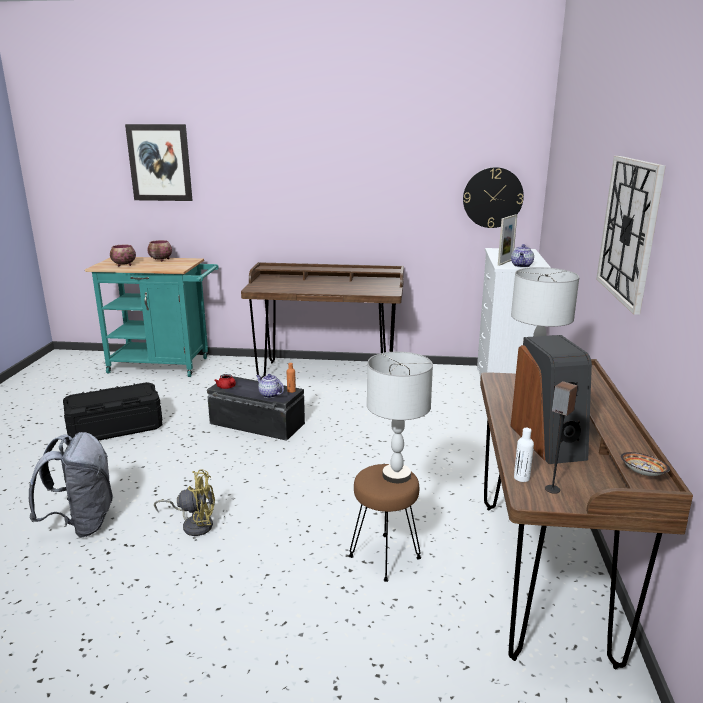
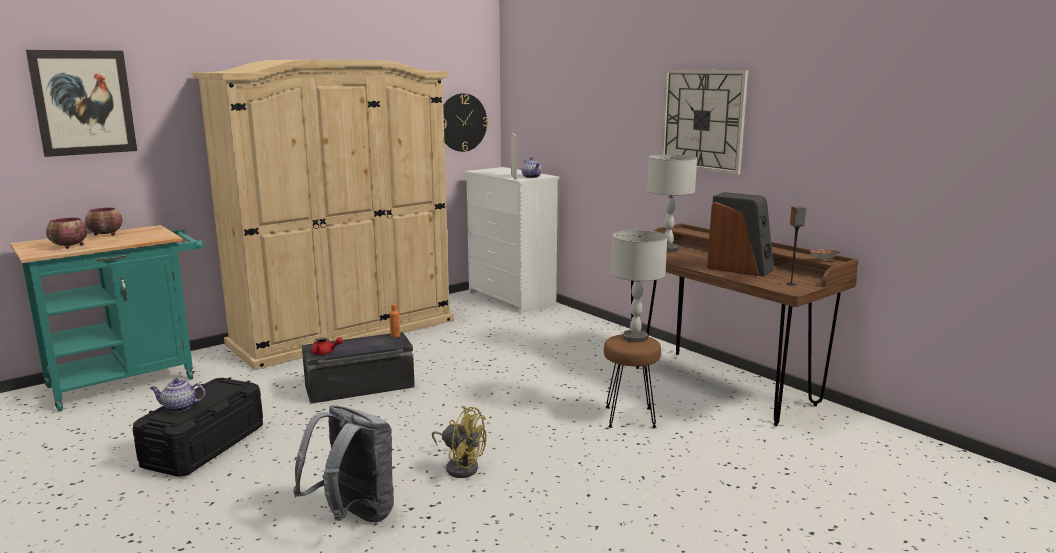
camera: 45 degrees left, 5 degrees down
yellow fan [154,469,215,536] -> yellow fan turned 75 degrees clockwise [432,406,487,478]
brown desk [241,262,404,378] -> beige wardrobe [193,60,454,370]
teapot [256,374,284,398] -> teapot moved to [150,379,205,412]
white bottle [514,428,534,482] -> none

